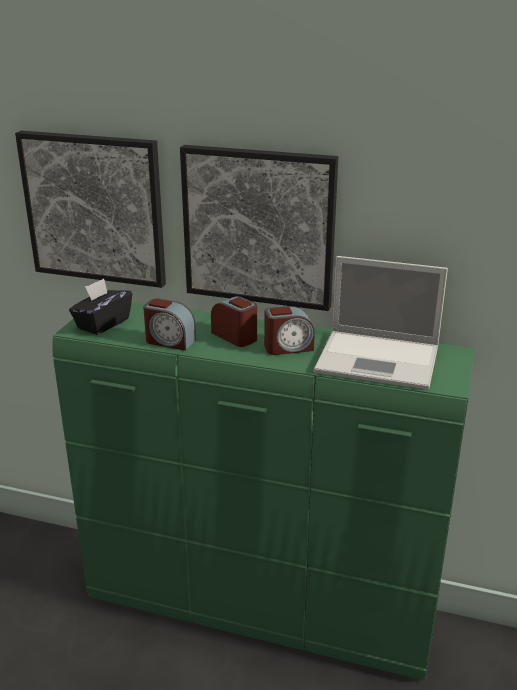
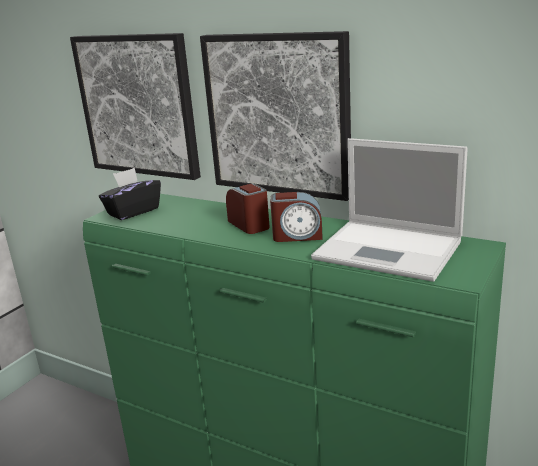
camera: 15 degrees right, 5 degrees down
alarm clock [143,298,196,351] -> none

